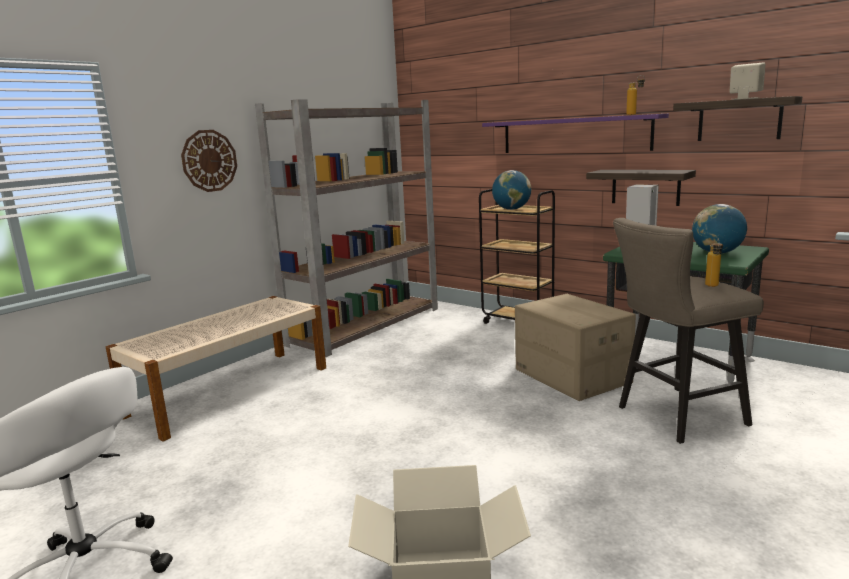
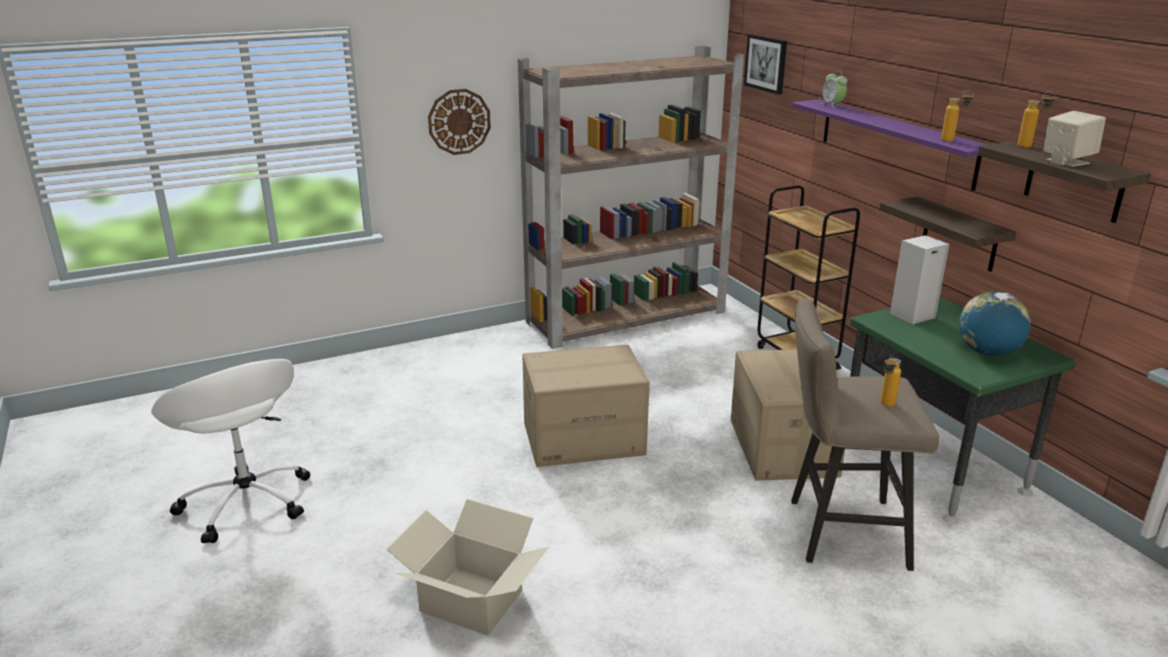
camera: 25 degrees right, 10 degrees up
beige bench [105,296,326,442] -> none
globe [492,170,531,210] -> none
none -> cardboard box [522,345,650,467]
none -> picture [744,34,787,95]
none -> alarm clock [822,70,848,108]
none -> bottle [1017,91,1055,148]

